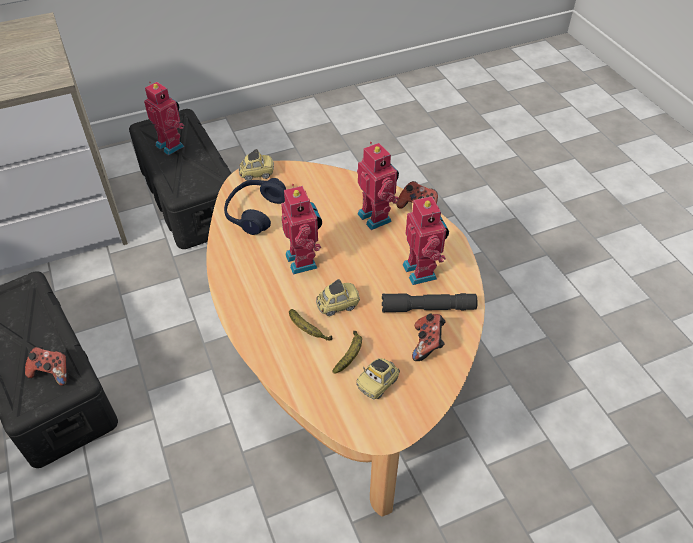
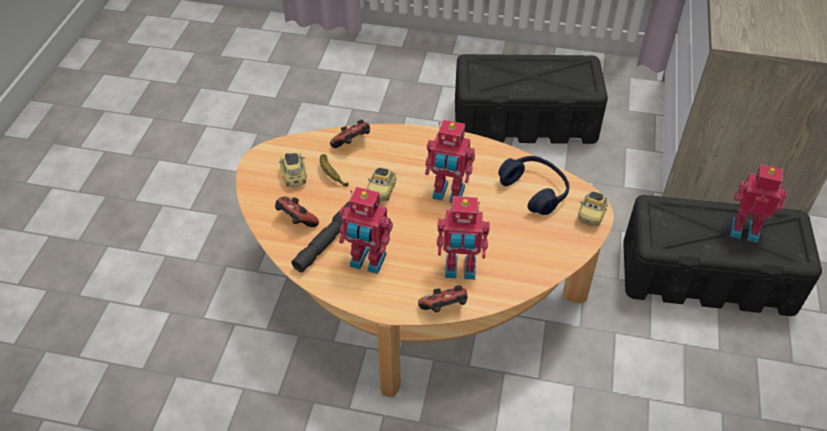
camera: 125 degrees right, 0 degrees up
game controller [25,347,68,386] -> game controller moved to [330,119,370,148]
toy robot [144,81,184,155] -> toy robot turned 150 degrees counterclockwise [730,164,788,243]
banana [289,309,332,341] -> none

